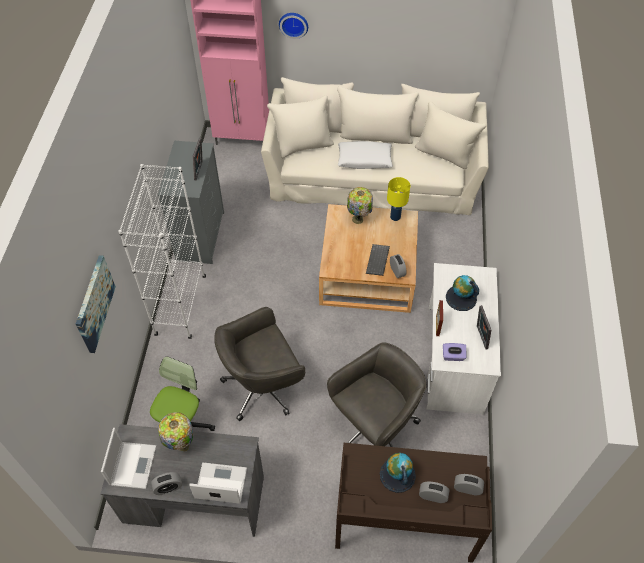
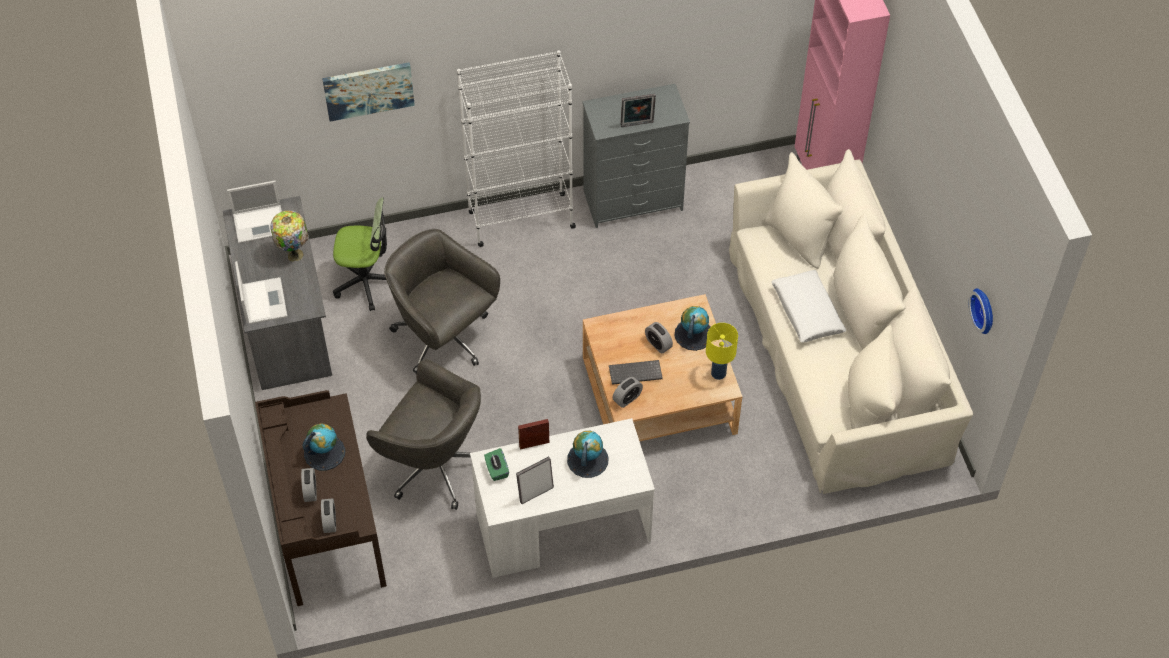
camera: 70 degrees right, 0 degrees up
alarm clock [151,472,182,495] -> alarm clock moved to [645,322,673,353]
wall clock [279,13,308,39] -> wall clock moved to [969,288,993,334]
table lamp [347,187,373,224] -> globe [674,306,710,351]
purple tissue box [443,343,466,361] -> green tissue box [484,448,509,481]

